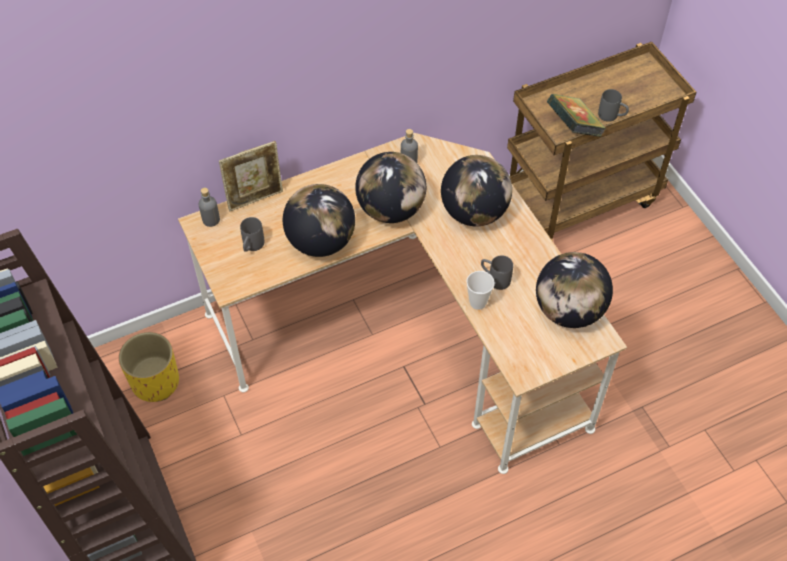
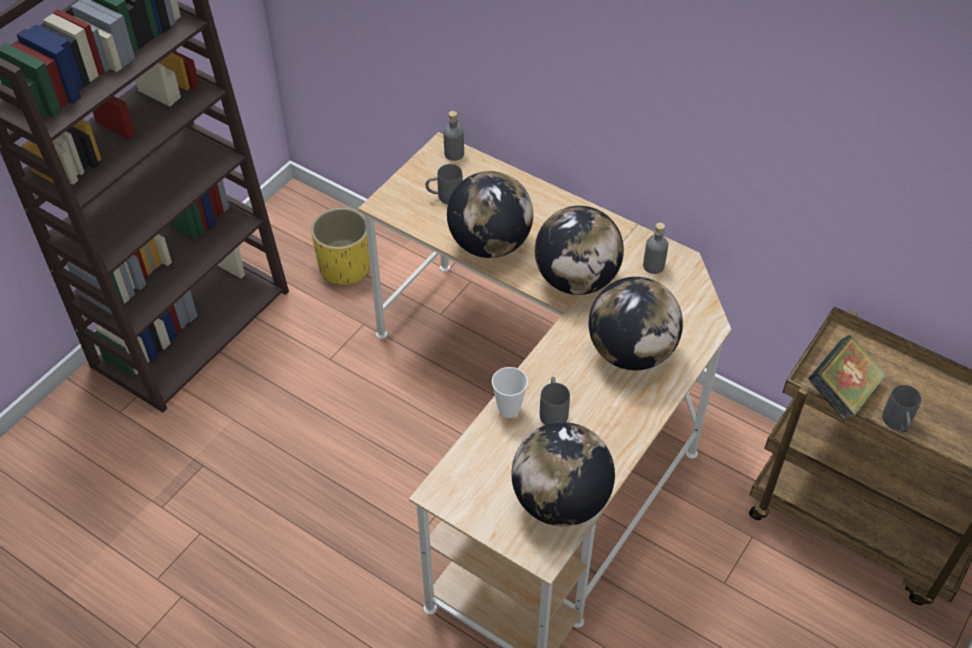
camera: 60 degrees right, 5 degrees down
picture frame [219,141,283,211] -> none

